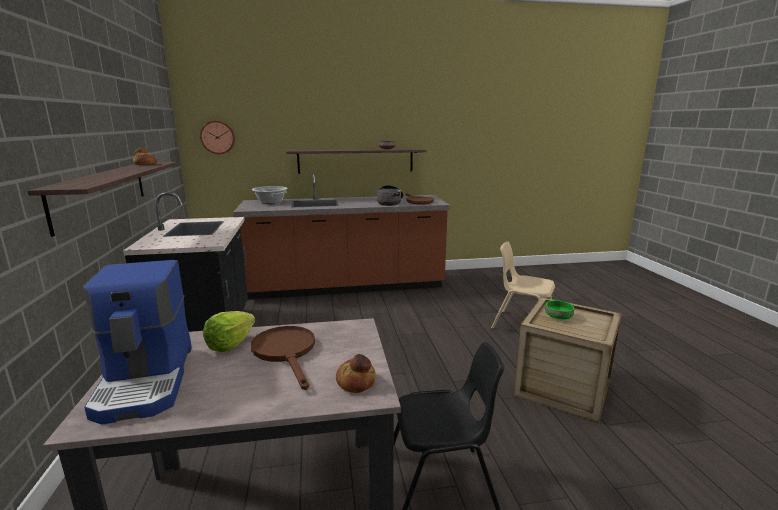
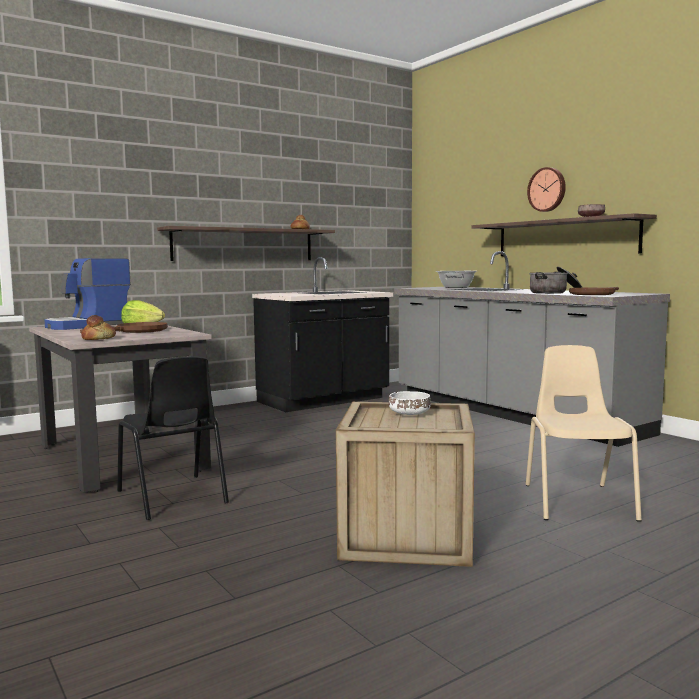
camera: 65 degrees right, 10 degrees down
wall clock [200,121,235,154] -> wall clock moved to [527,167,566,212]
brown counter [233,172,450,300] -> grey counter [394,251,670,447]
green bowl [545,300,574,319] -> white bowl [389,391,431,415]

